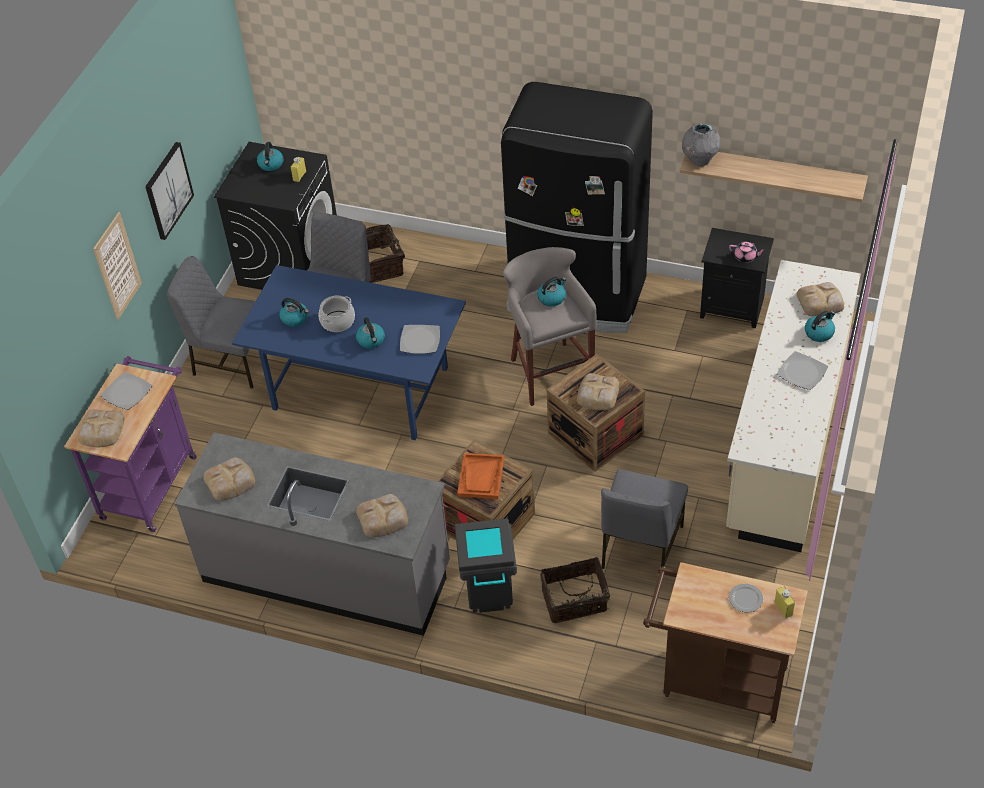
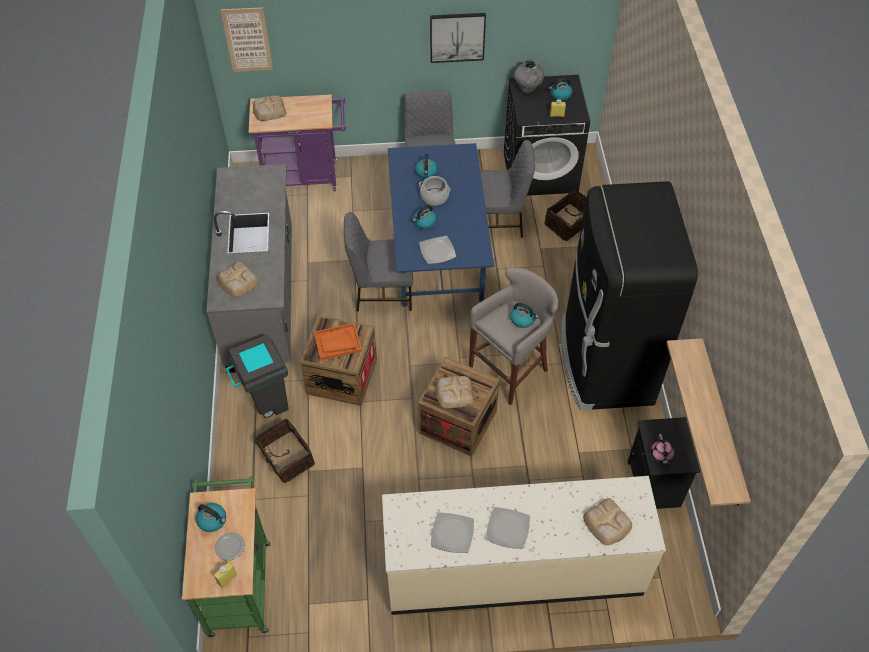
camera: 65 degrees right, 5 degrees up
picture [93,212,142,320] -> picture moved to [220,7,273,72]
plate [100,372,152,410] -> plate moved to [431,512,474,553]
bread [203,457,255,501] -> none
grey chair [601,469,688,569] -> grey chair moved to [344,212,413,312]
brown cart [643,562,808,723] -> green cart [182,476,271,637]
grey vase [682,123,720,166] -> grey vase moved to [514,60,544,93]
kettle [805,311,835,342] -> kettle moved to [196,503,226,532]

